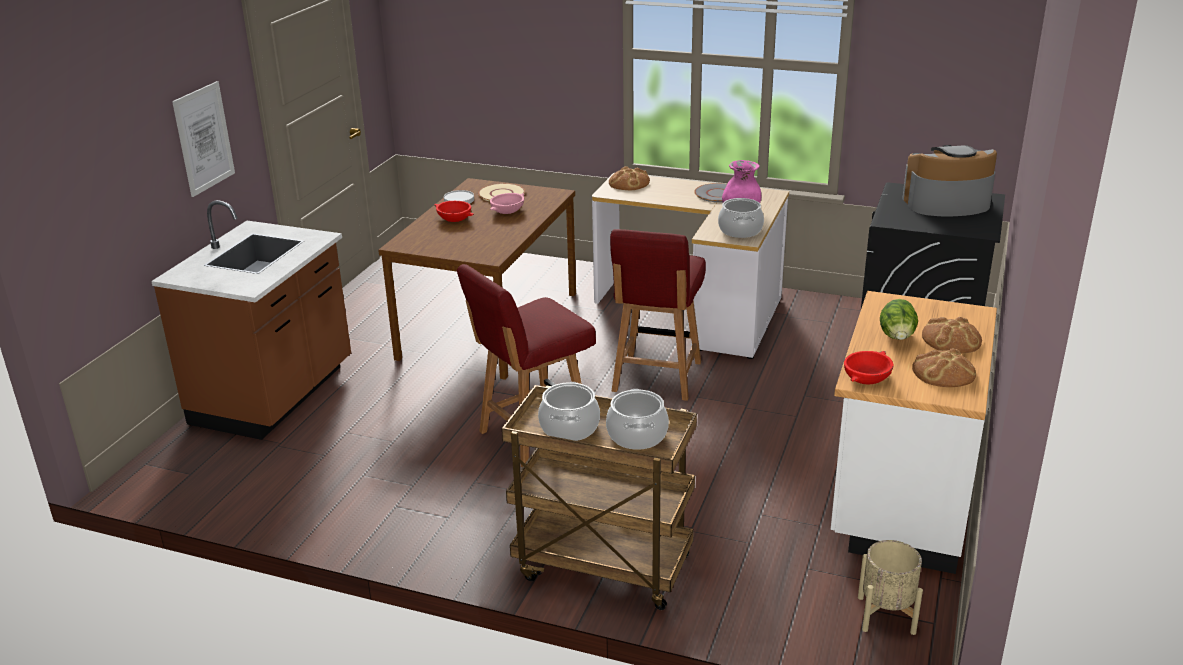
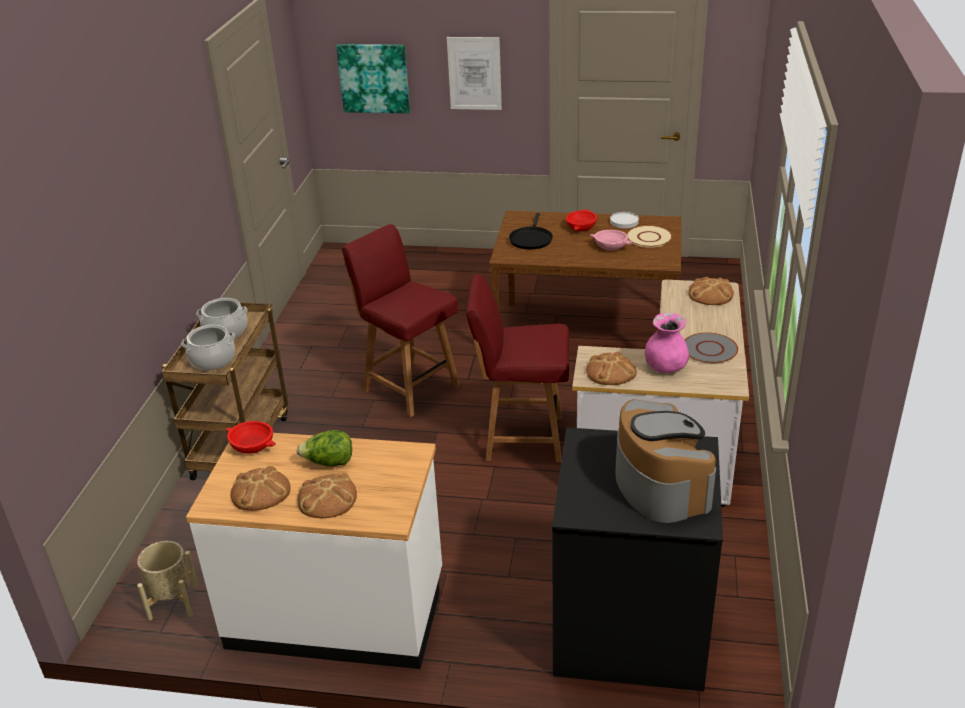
camera: 80 degrees right, 5 degrees up
brown counter [151,200,351,440] -> none
cooking pot [718,198,764,238] -> bread [586,351,637,385]
none -> picture [336,44,410,114]
none -> black frying pan [509,213,553,249]

